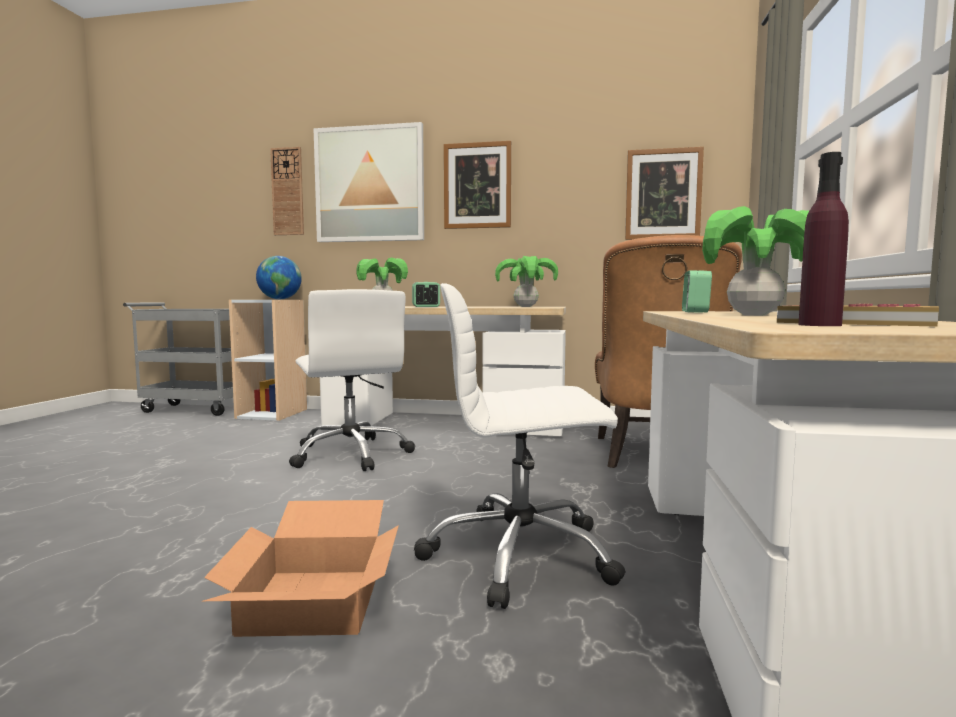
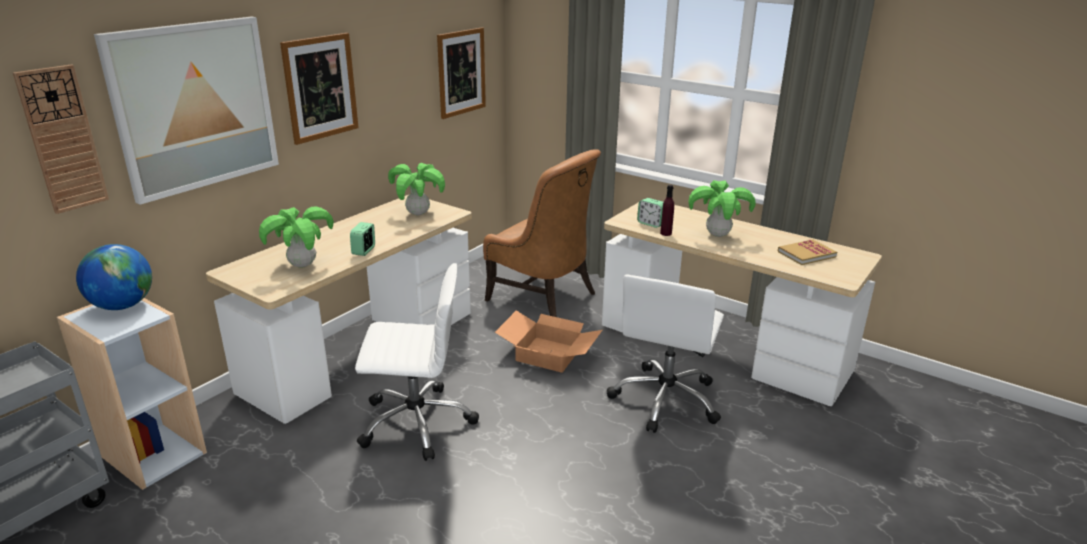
camera: 65 degrees left, 20 degrees up
cardboard box [203,500,399,637] -> cardboard box moved to [495,310,602,373]
purple bottle [798,152,849,326] -> purple bottle moved to [660,185,674,236]

